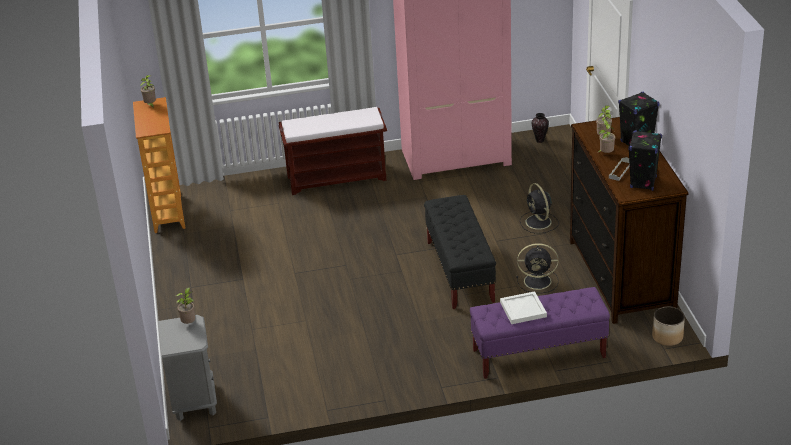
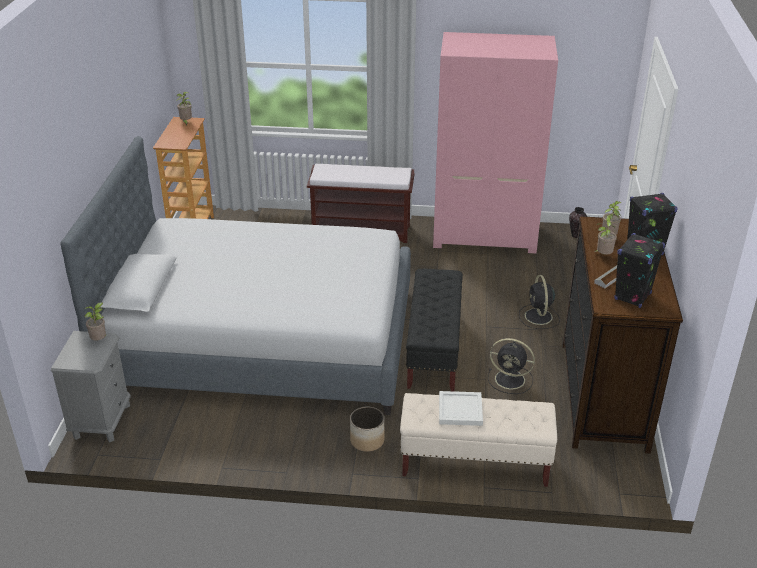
camera: 15 degrees right, 0 degrees up
purple bench [470,287,610,379] -> beige bench [400,393,557,487]
planter [652,306,685,346] -> planter moved to [350,407,385,452]
none -> bed [61,136,411,415]

